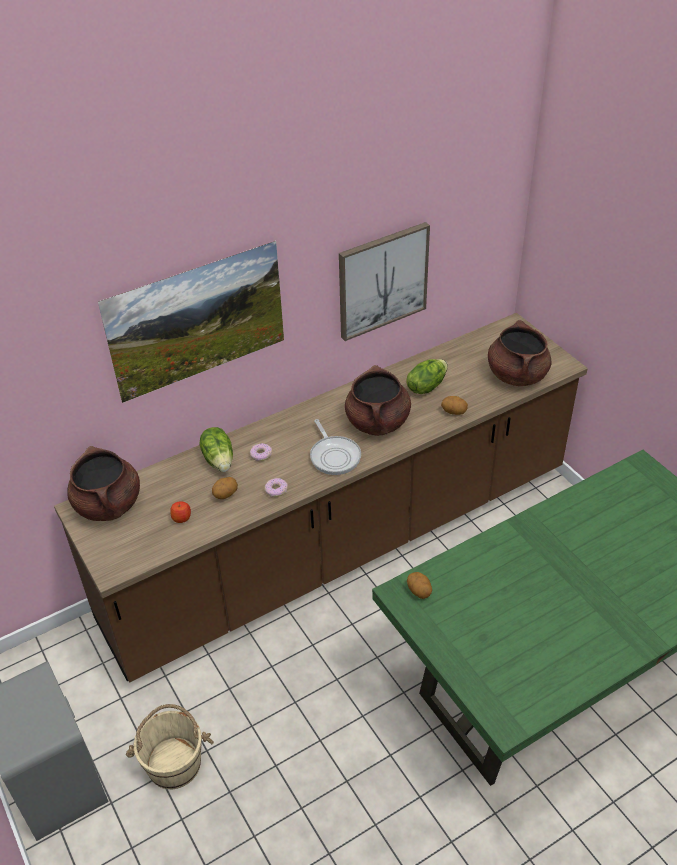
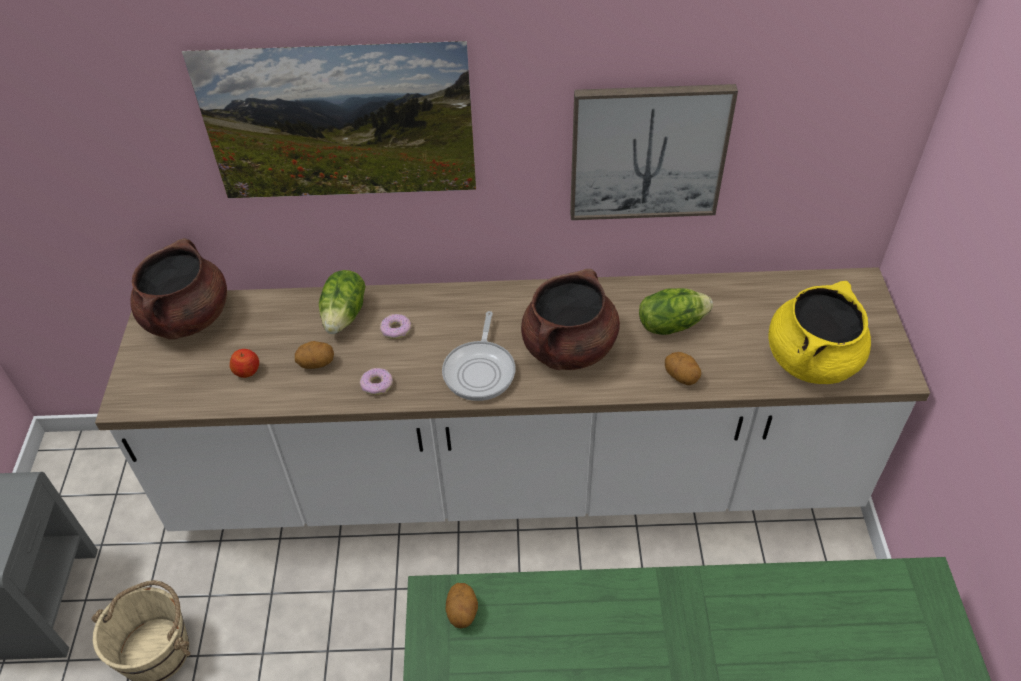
camera: 30 degrees right, 5 degrees up
brown counter [54,313,588,682] -> white counter [95,267,930,531]
brown cooking pot [488,320,551,386] -> yellow cooking pot [768,281,871,384]

